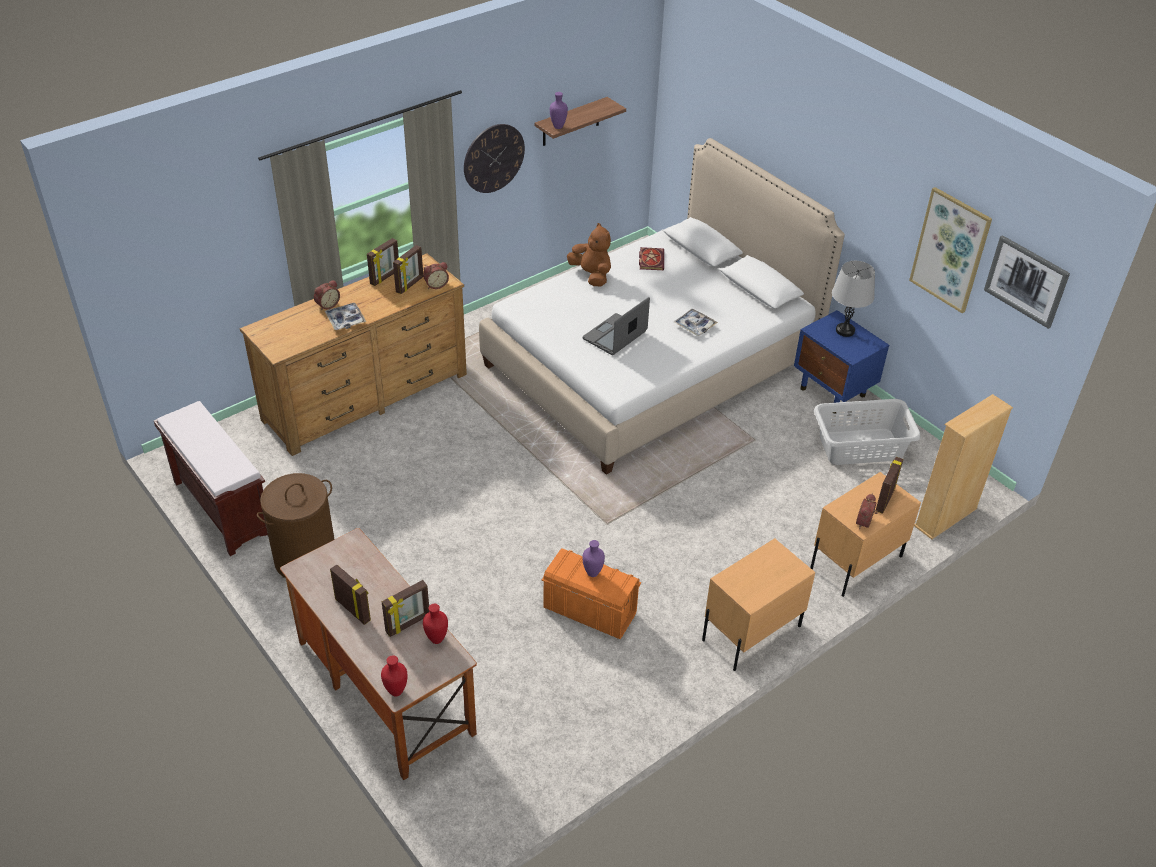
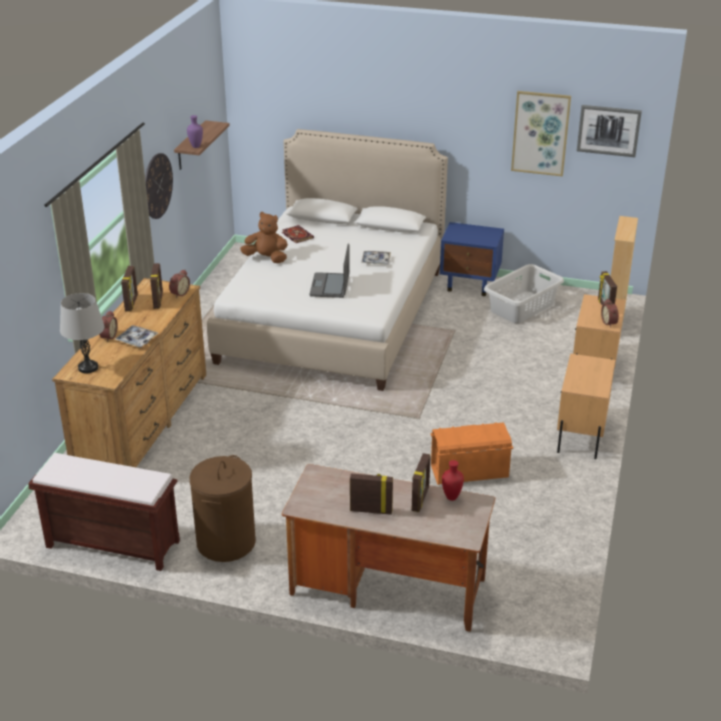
camera: 35 degrees left, 10 degrees down
red vase [381,655,408,696] -> none
purple vase [582,540,605,577] -> none
grey table lamp [832,261,875,337] -> grey table lamp moved to [60,293,105,373]

